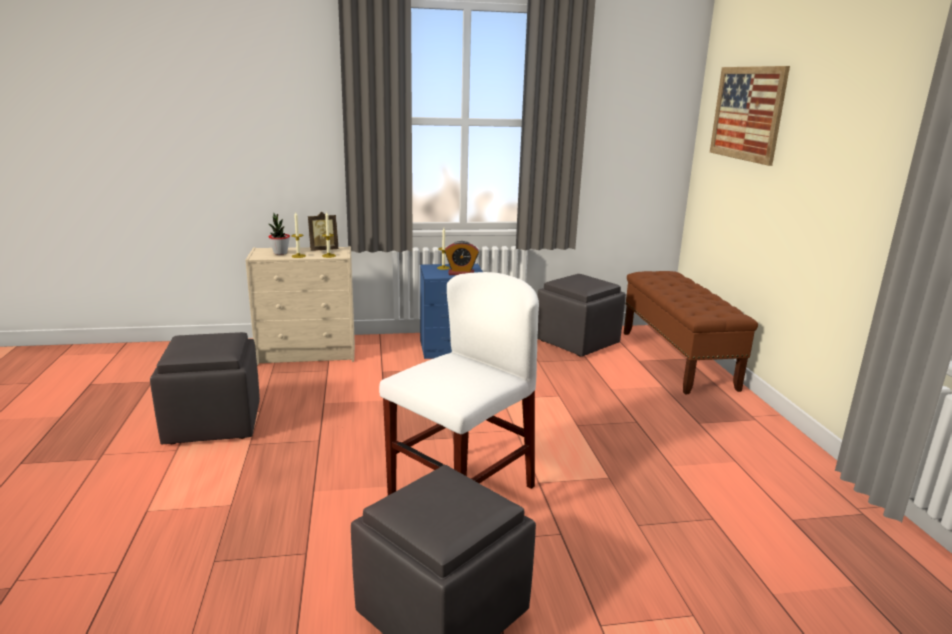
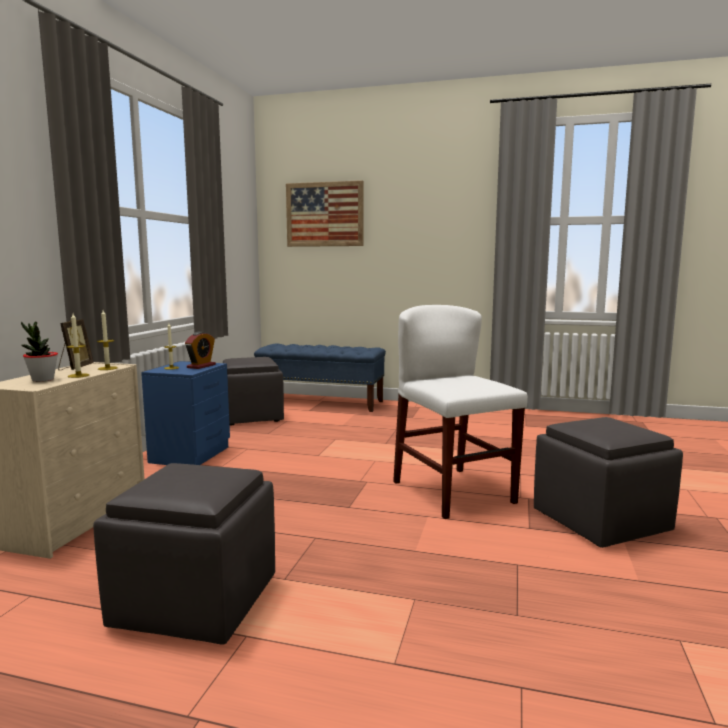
camera: 65 degrees left, 10 degrees down
brown bench [624,271,758,394] -> blue bench [254,344,386,412]

